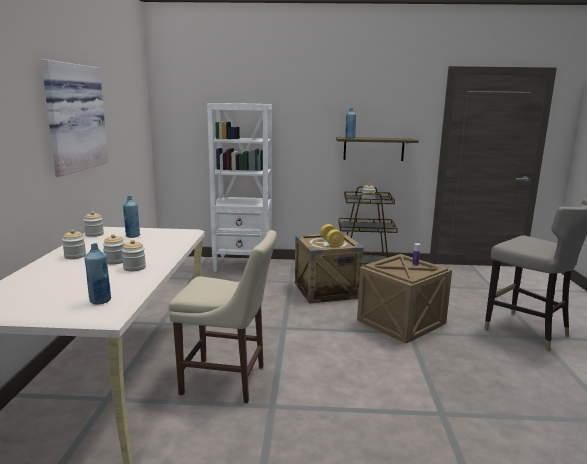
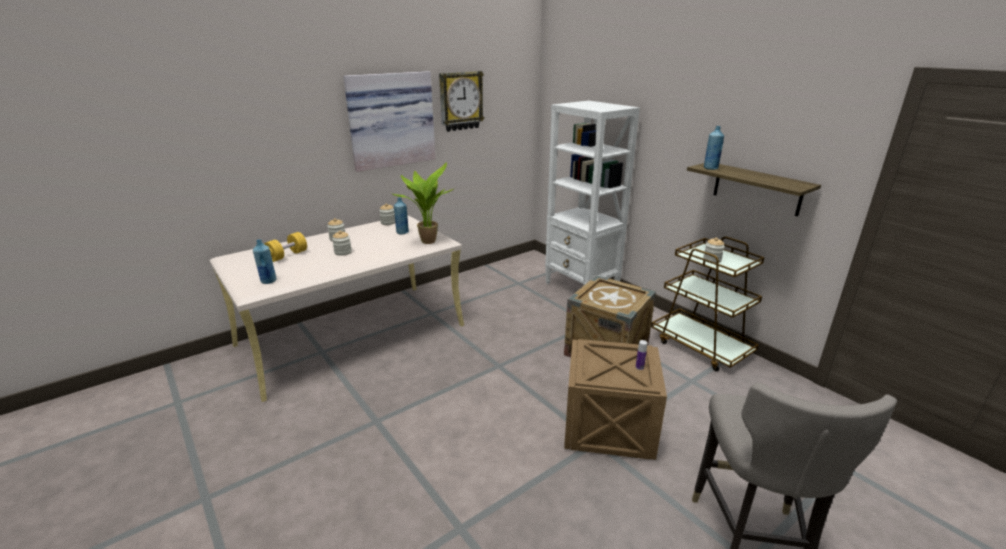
camera: 50 degrees right, 10 degrees up
jar [122,240,146,271] -> none
beige chair [169,230,277,403] -> none
yellow dumbbell [320,224,344,247] -> yellow dumbbell moved to [264,232,307,262]
none -> potted plant [391,162,455,244]
none -> wall clock [439,71,484,132]

